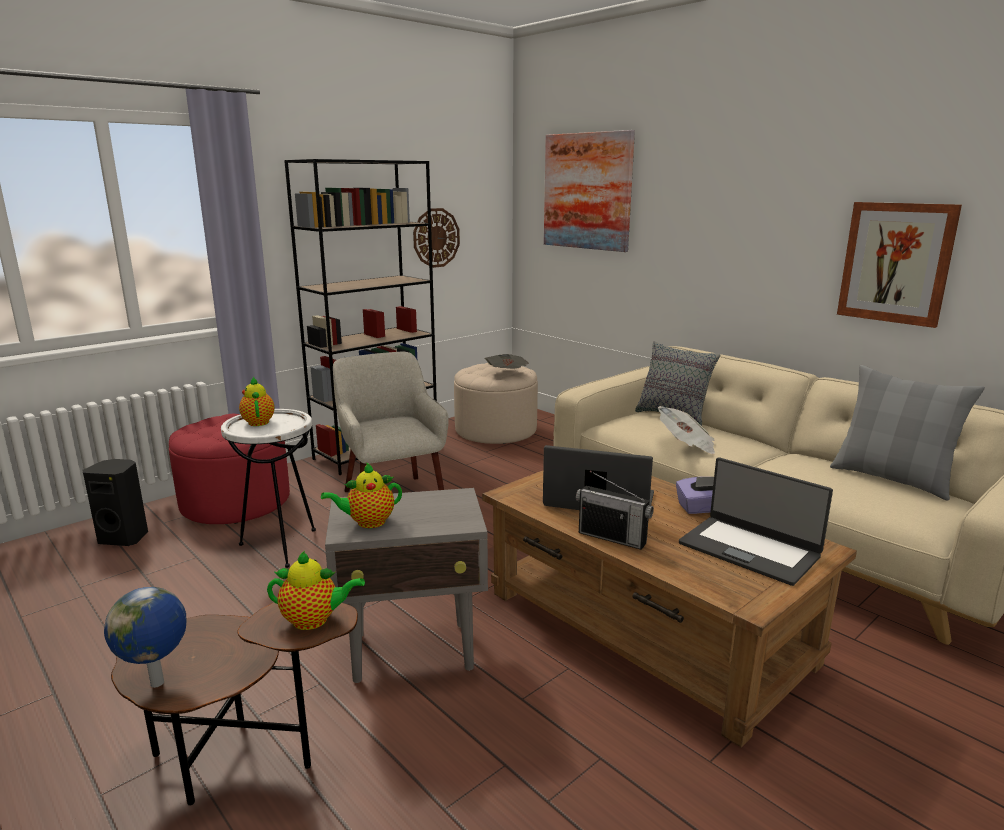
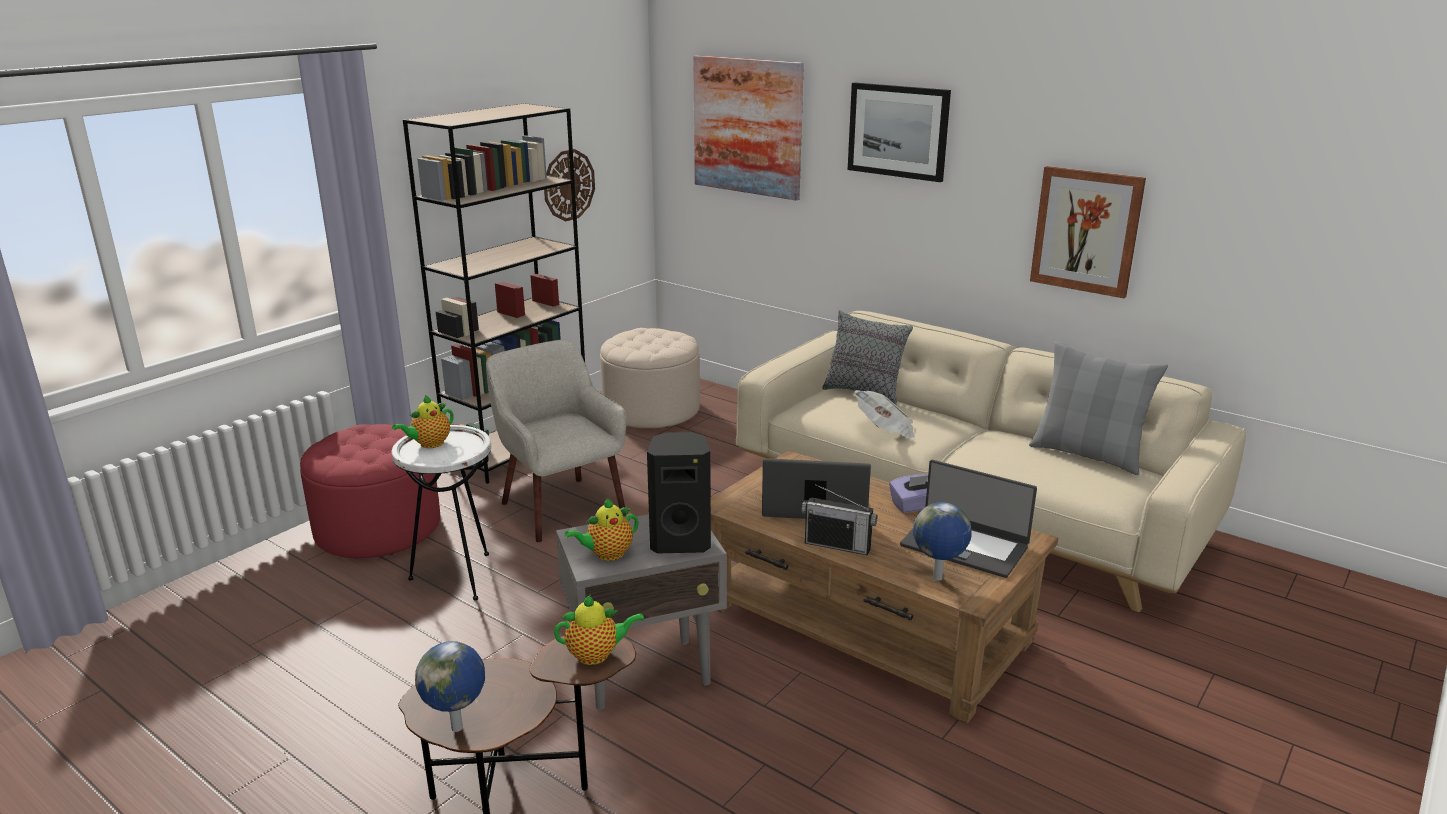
camera: 10 degrees left, 5 degrees up
black speaker [82,459,148,546] -> black speaker moved to [647,432,711,554]
teapot [239,376,275,426] -> teapot turned 105 degrees counterclockwise [392,395,454,448]
newspaper [484,354,529,369] -> none
none -> picture [848,82,951,182]
none -> globe [913,502,972,581]

